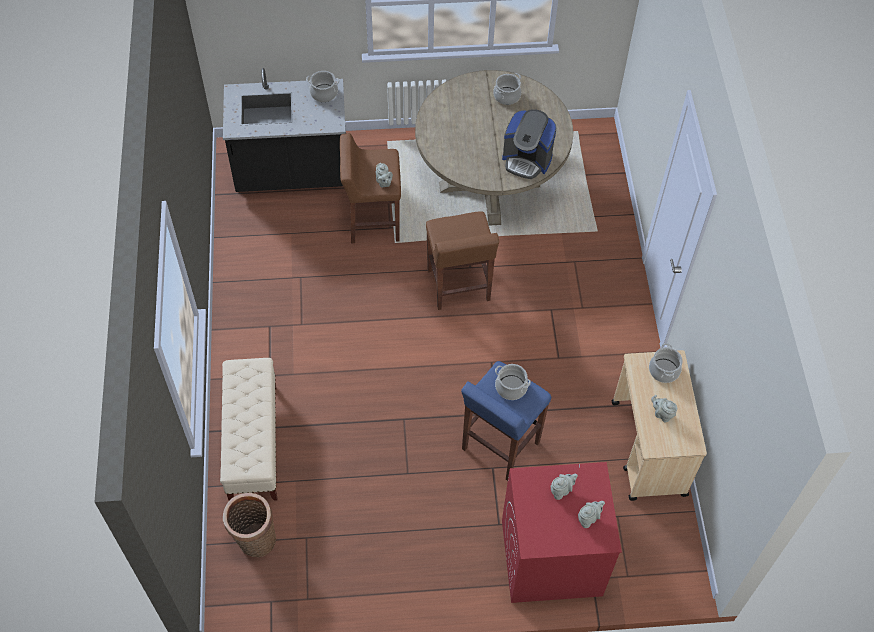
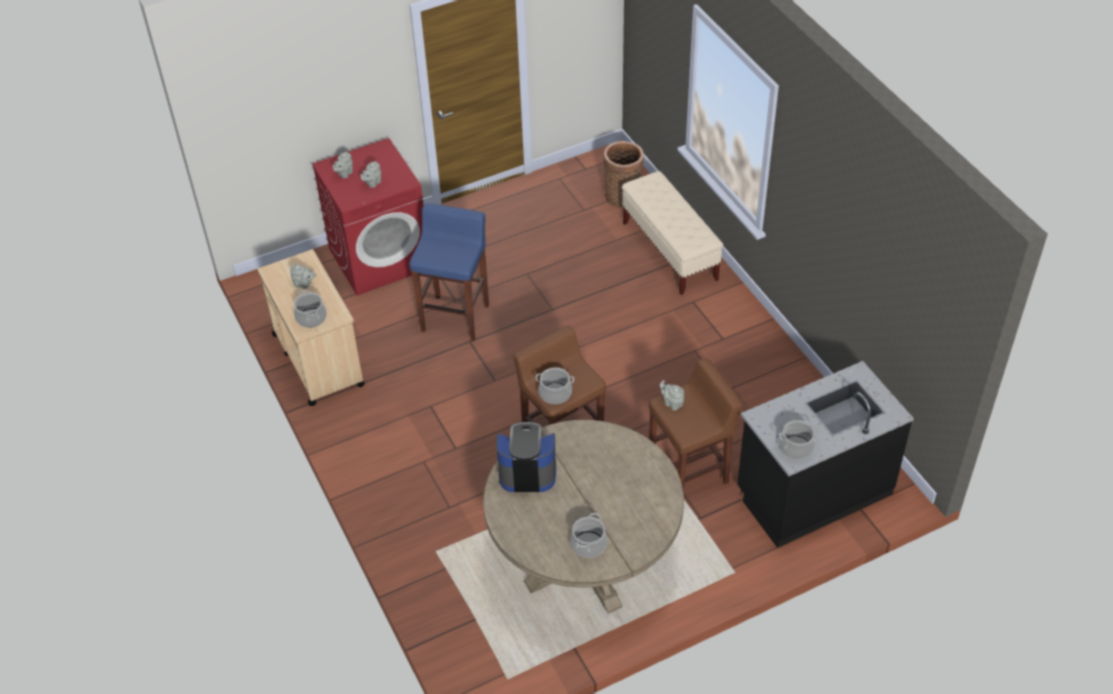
camera: 160 degrees right, 10 degrees down
cooking pot [495,364,531,400] -> cooking pot moved to [535,367,575,404]

